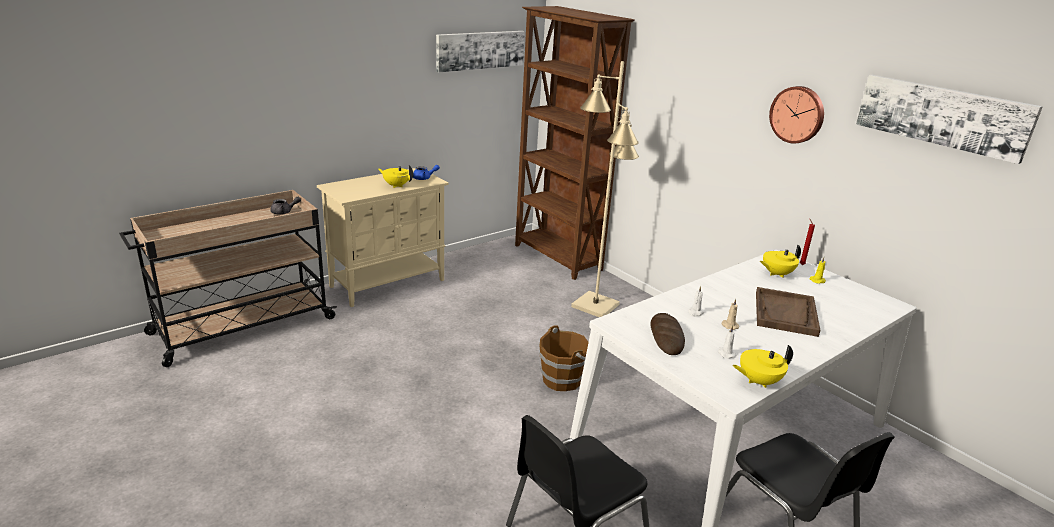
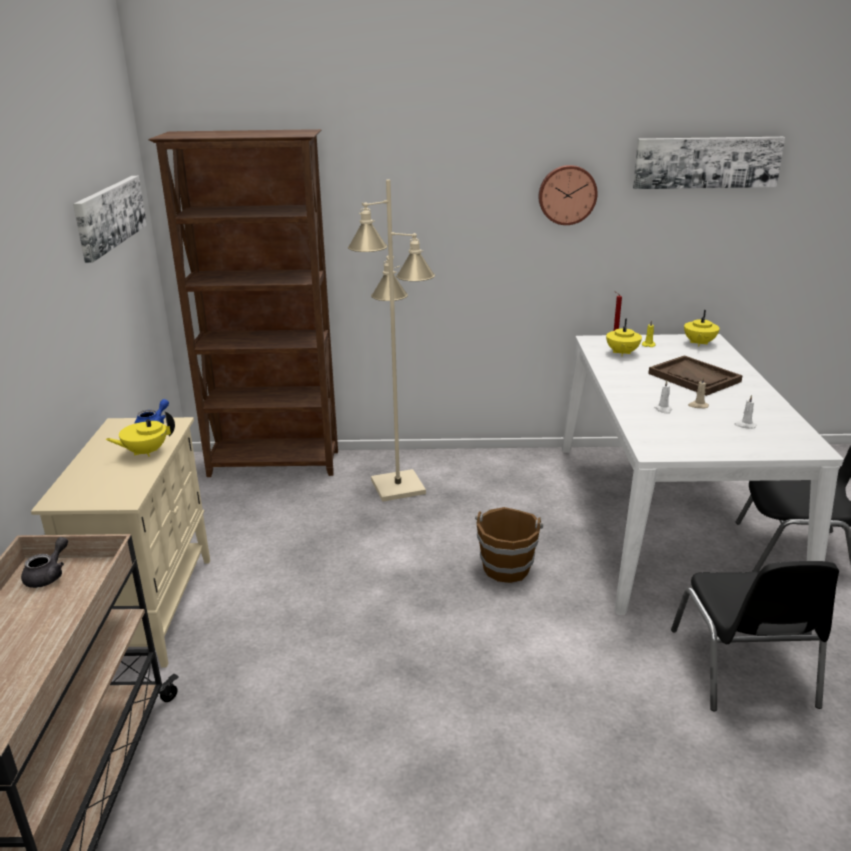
camera: 50 degrees left, 0 degrees up
bread [651,313,685,355] -> none
yellow teapot [732,345,793,388] -> yellow teapot moved to [684,310,720,346]

